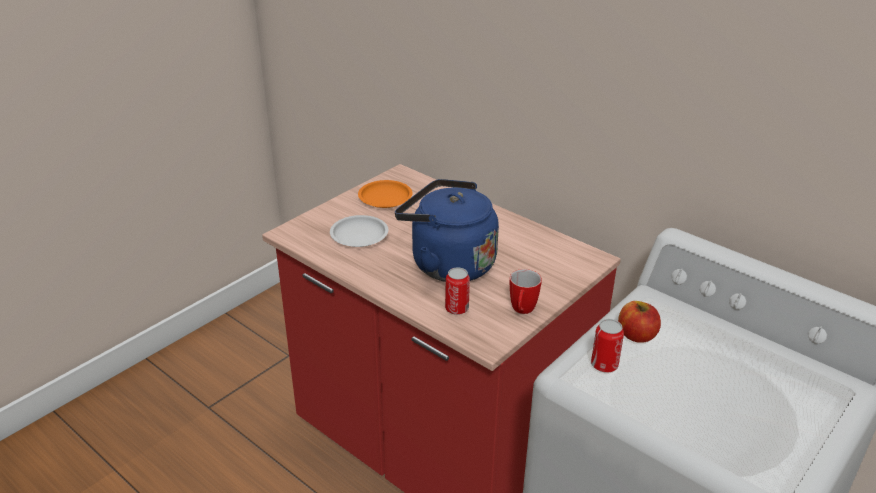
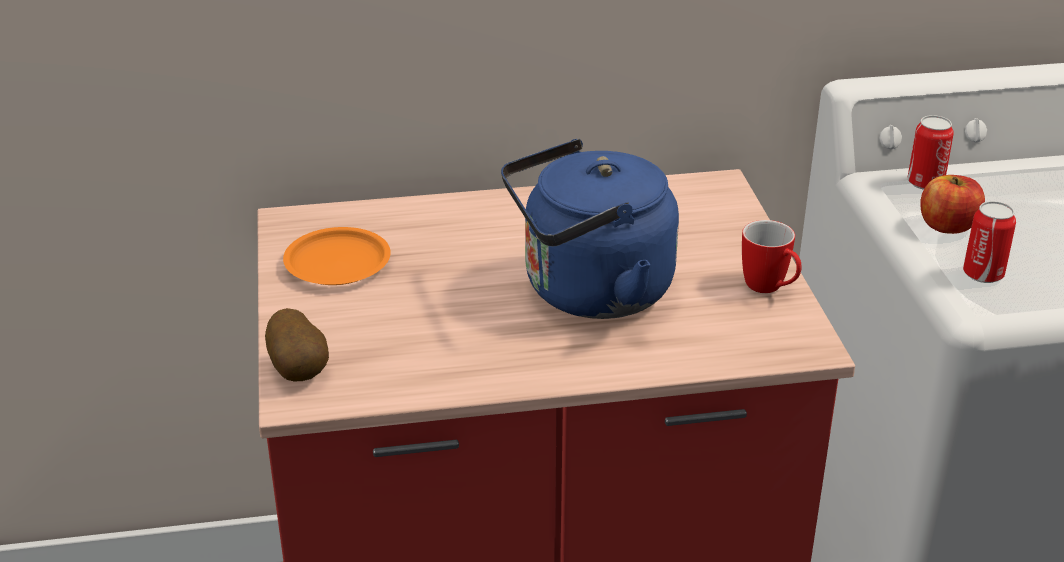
camera: 50 degrees left, 0 degrees up
white plate [330,215,388,247] -> none
can [445,267,470,315] -> can moved to [907,115,954,190]
none -> potato [265,308,329,381]

